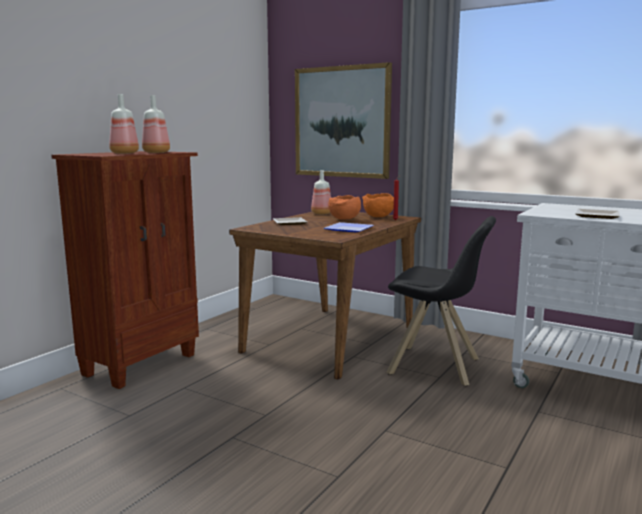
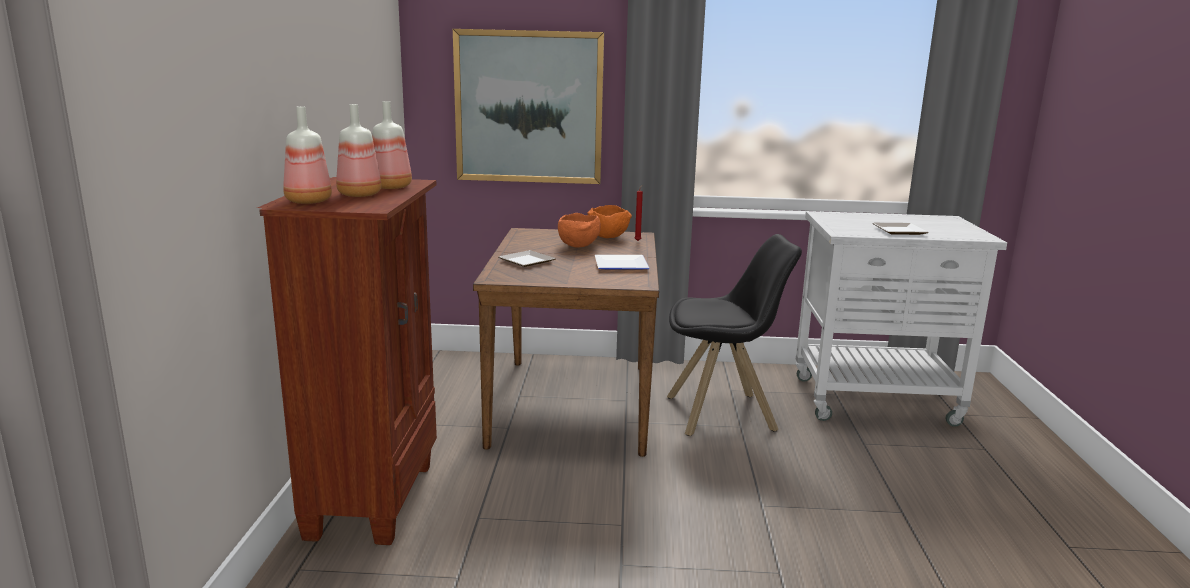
camera: 30 degrees left, 5 degrees up
bottle [311,170,331,214] -> bottle moved to [283,106,332,204]

